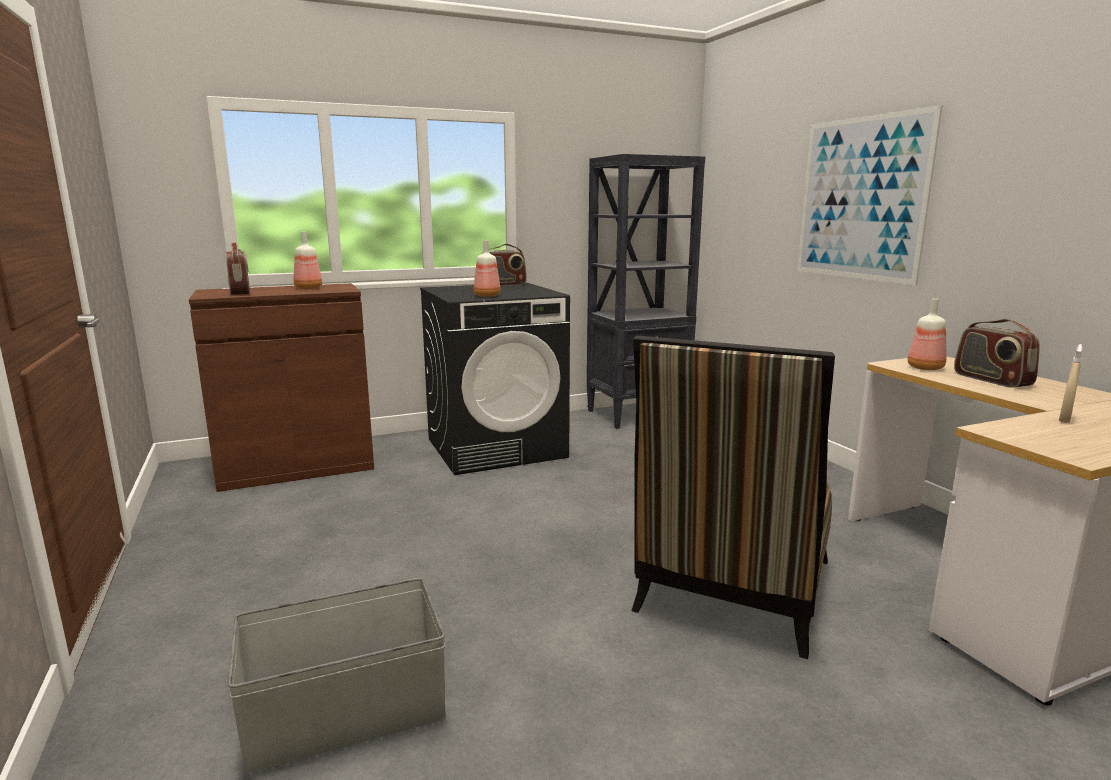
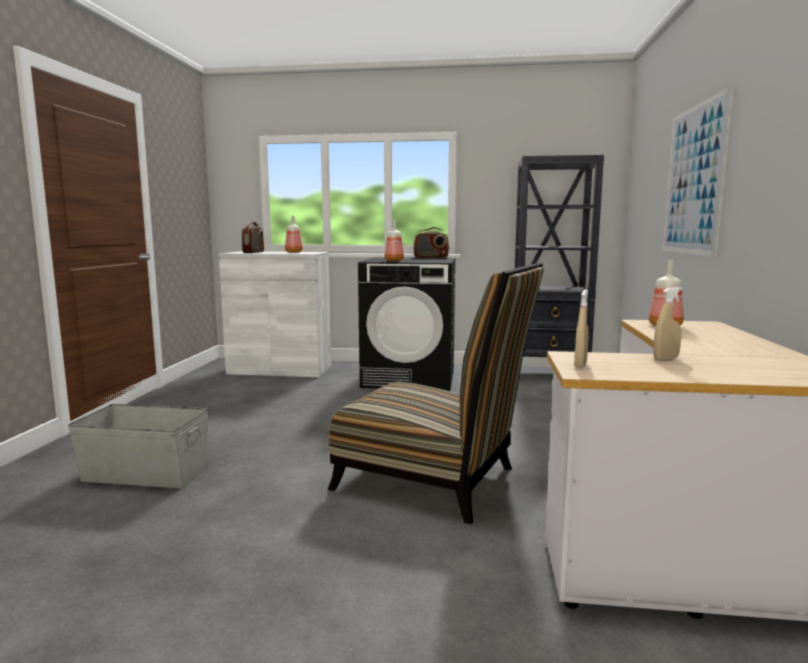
camera: 30 degrees right, 5 degrees down
brown cabinet [189,283,374,492] -> white cabinet [219,252,331,377]
chair [631,336,835,659] -> chair turned 120 degrees counterclockwise [328,263,544,524]
radio [954,319,1040,387] -> none
none -> beige spray bottle [574,289,589,368]

